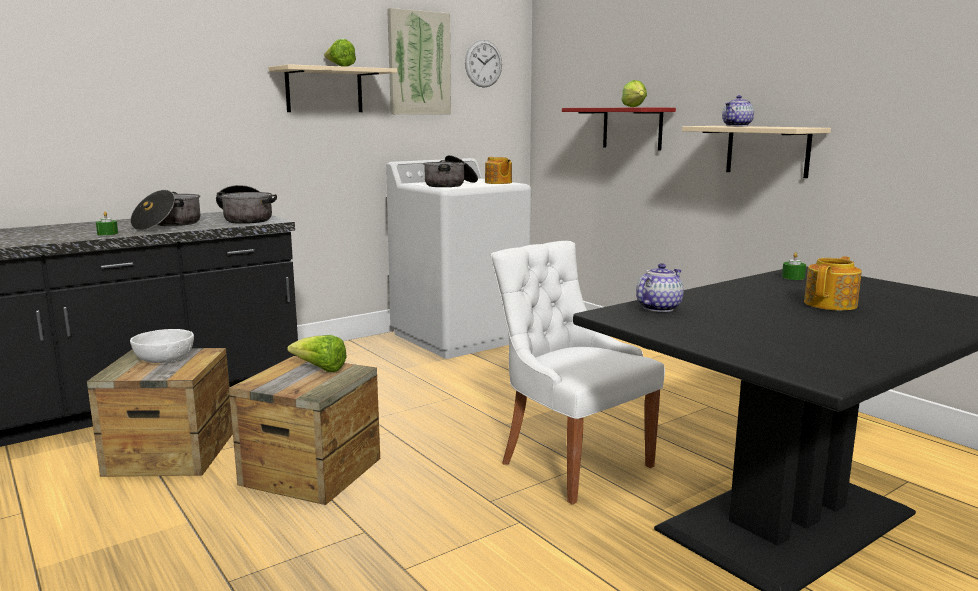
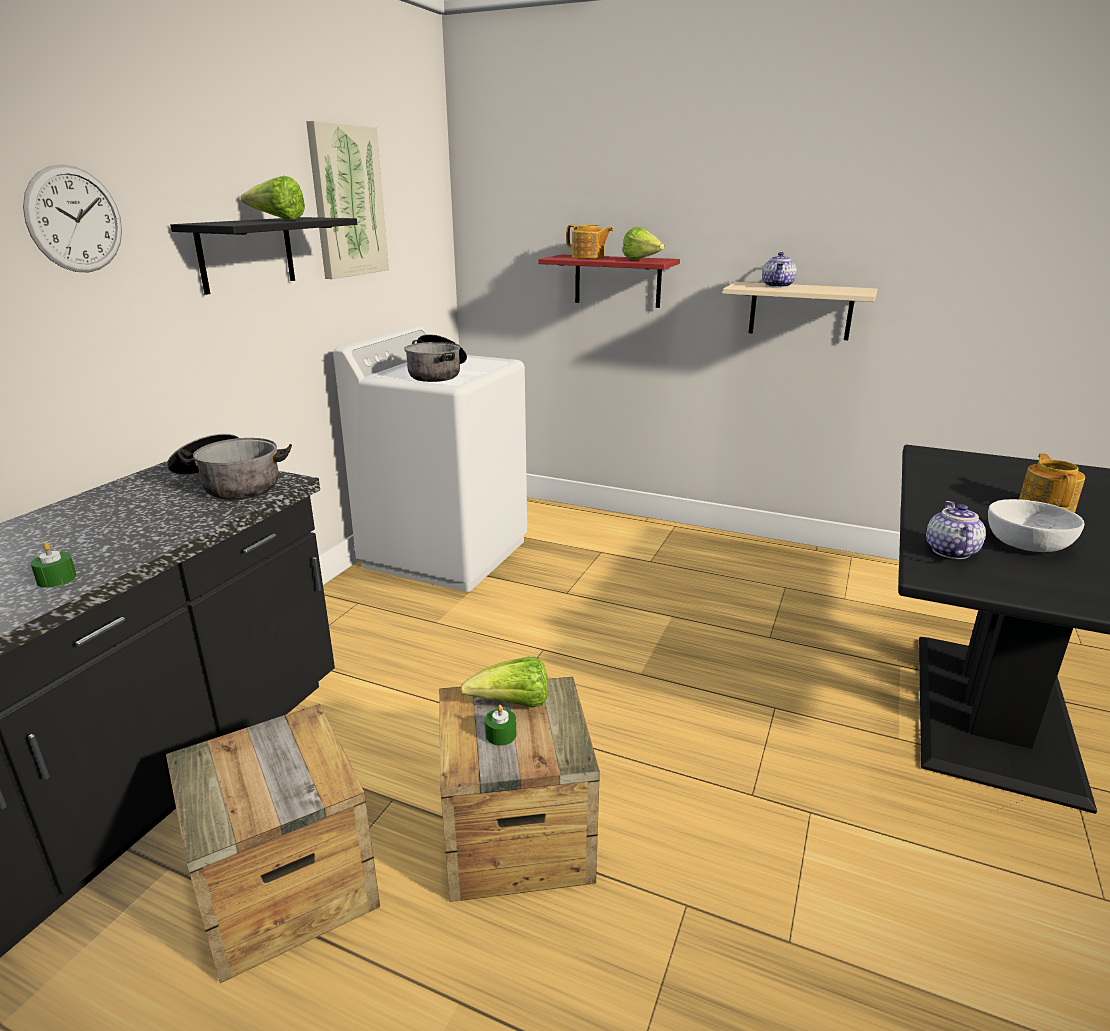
camera: 30 degrees left, 10 degrees up
cooking pot [130,190,200,231] -> none
white bowl [130,329,194,363] -> white bowl moved to [988,499,1085,552]
beige shelf [268,64,397,112] -> black shelf [170,217,357,295]
wall clock [465,40,502,88] -> wall clock moved to [23,164,122,273]
teapot [485,157,512,184] -> teapot moved to [566,225,613,259]
white chair [491,241,665,505] -> none
green candle [782,252,806,280] -> green candle moved to [485,705,516,746]

